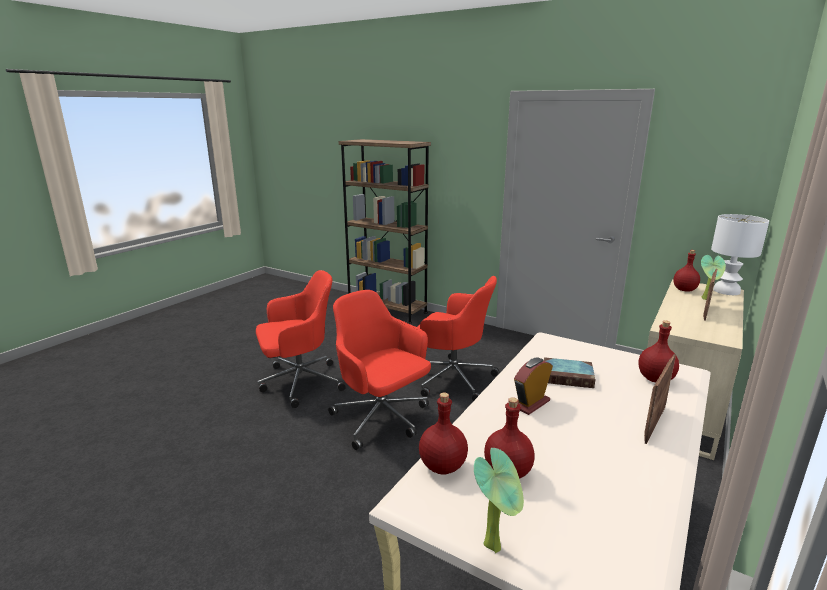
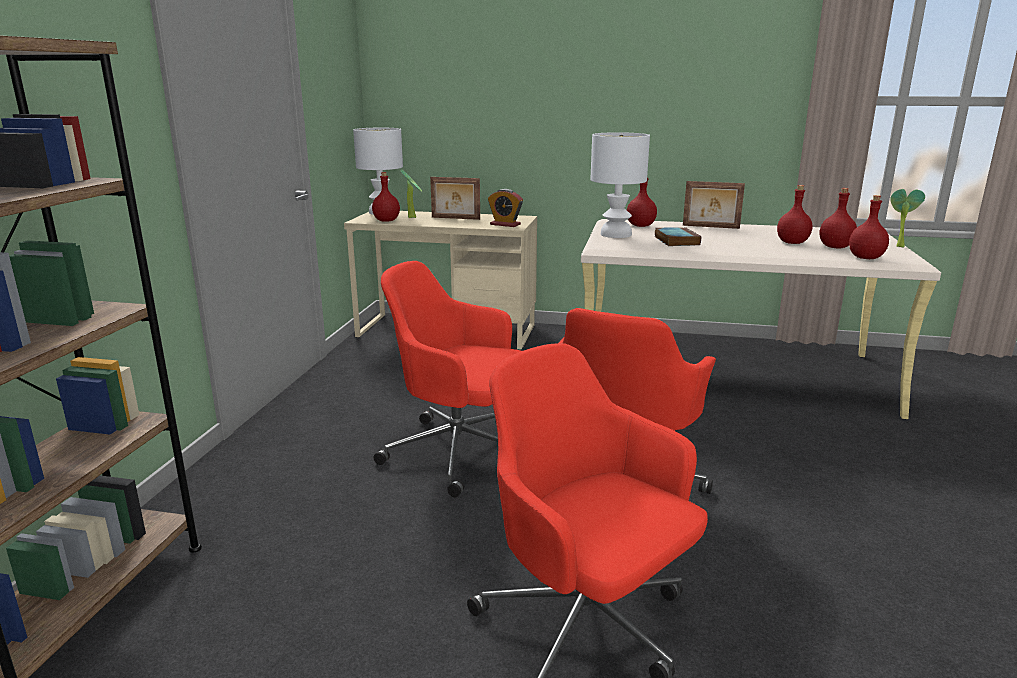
camera: 110 degrees left, 0 degrees up
red office chair [417,276,499,401] -> red office chair turned 75 degrees counterclockwise [374,261,521,497]
alarm clock [514,358,553,415] -> alarm clock moved to [488,189,523,227]
none -> white table lamp [590,132,650,238]
none -> red bottle [777,185,812,244]

